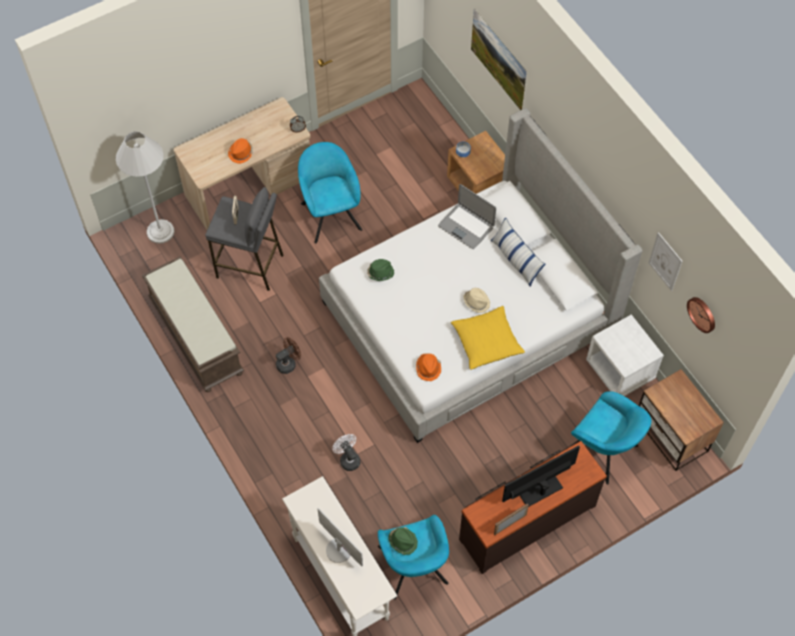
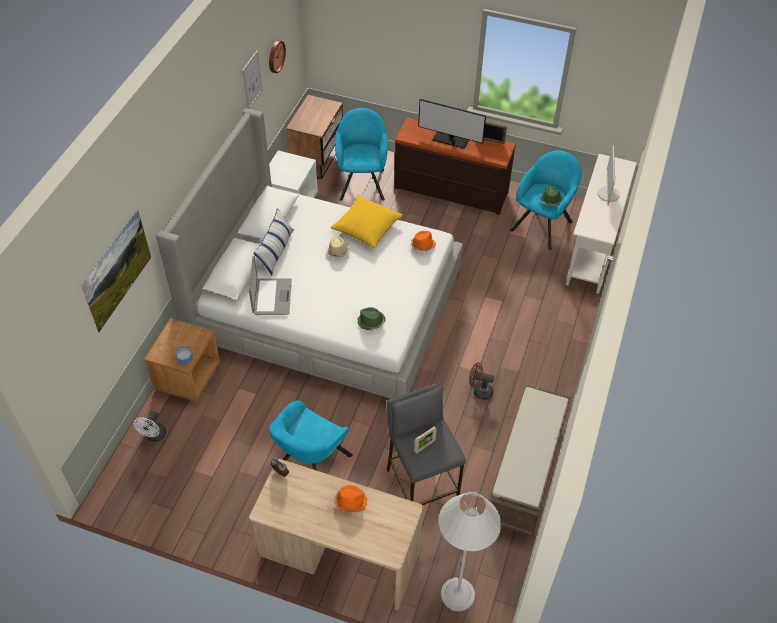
camera: 130 degrees left, 10 degrees down
white fan [332,434,361,471] -> white fan moved to [133,411,166,442]

